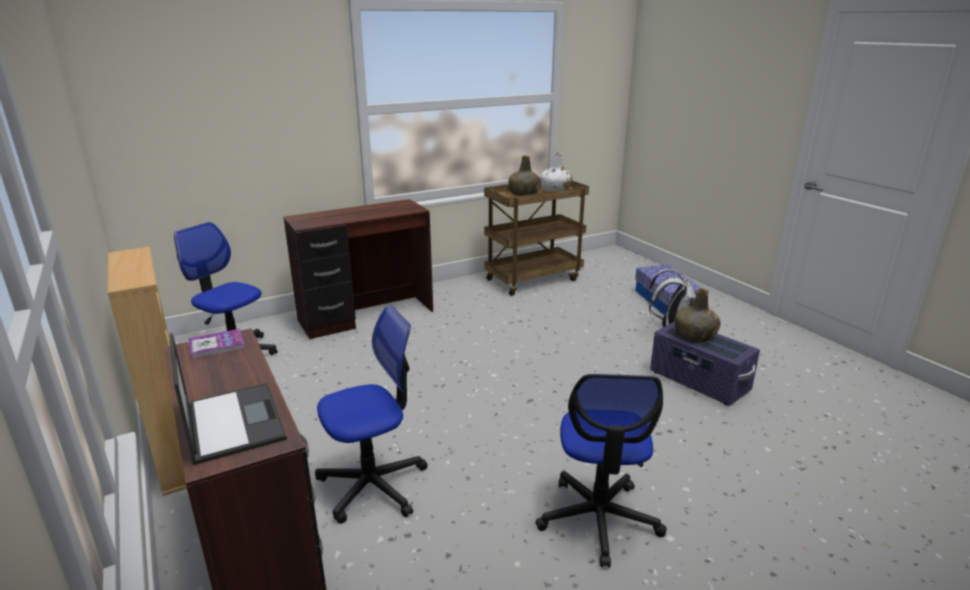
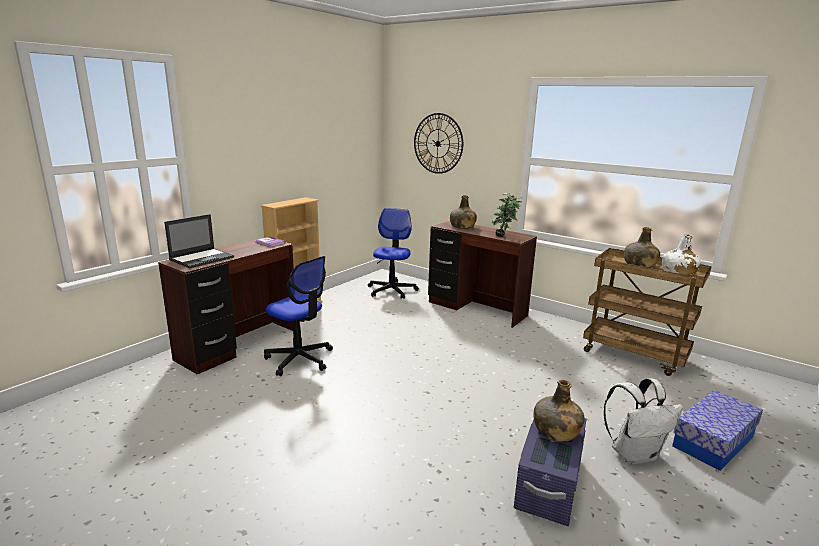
camera: 65 degrees right, 5 degrees down
office chair [535,374,667,568] -> none
none -> wall clock [414,113,463,174]
none -> green bottle [450,195,477,229]
none -> potted plant [491,193,523,237]

